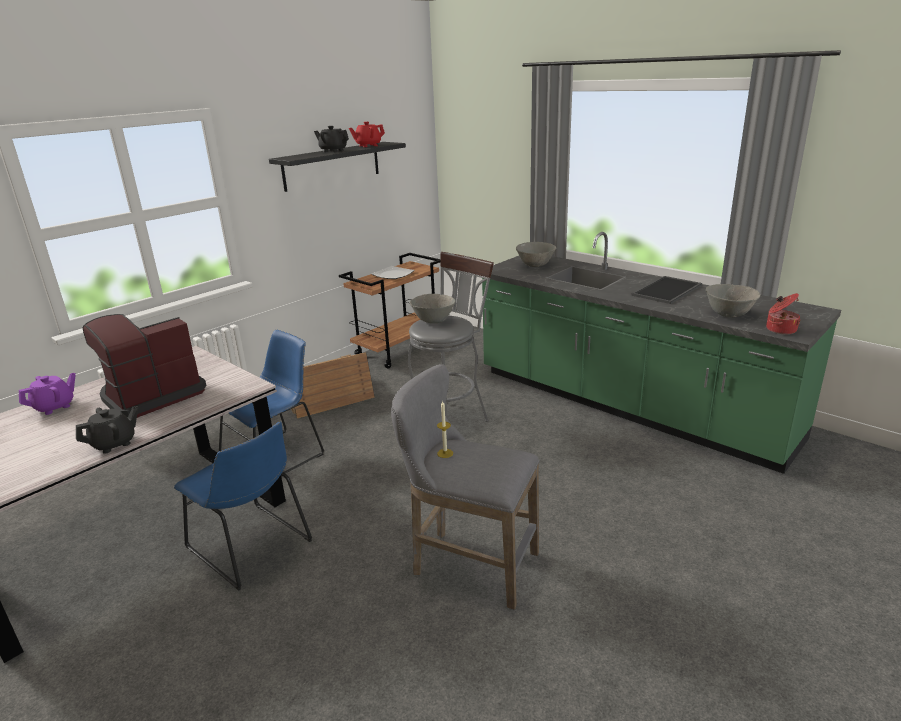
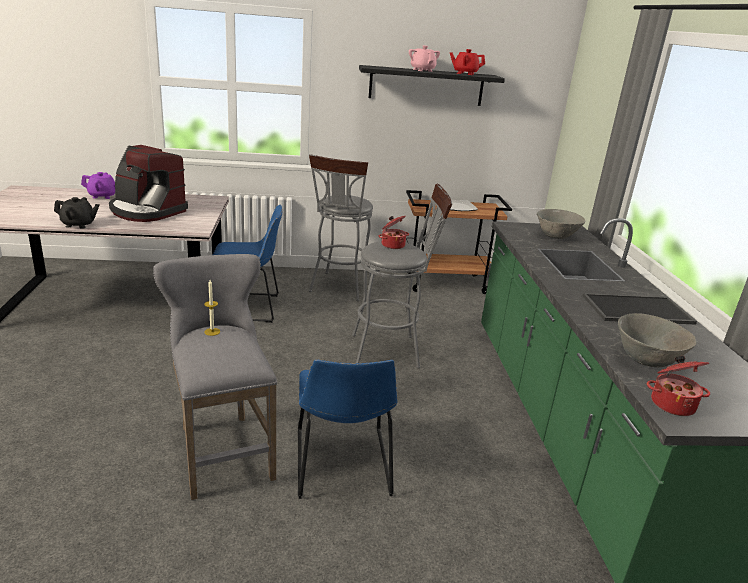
camera: 40 degrees right, 0 degrees up
coffee machine [82,314,206,418] -> coffee machine turned 150 degrees counterclockwise [109,145,188,222]
blue chair [174,421,312,591] -> blue chair moved to [298,359,398,499]
crate [291,352,375,419] -> grey stool [309,154,373,301]
black teapot [314,126,349,152] -> pink teapot [409,46,440,72]
grey bowl [410,294,456,323] -> cooking pot [379,216,409,249]

